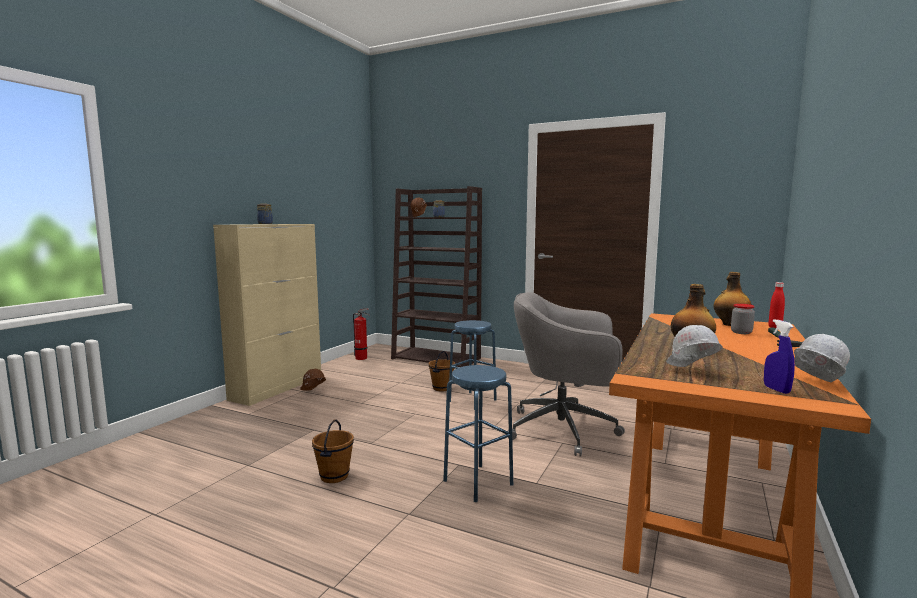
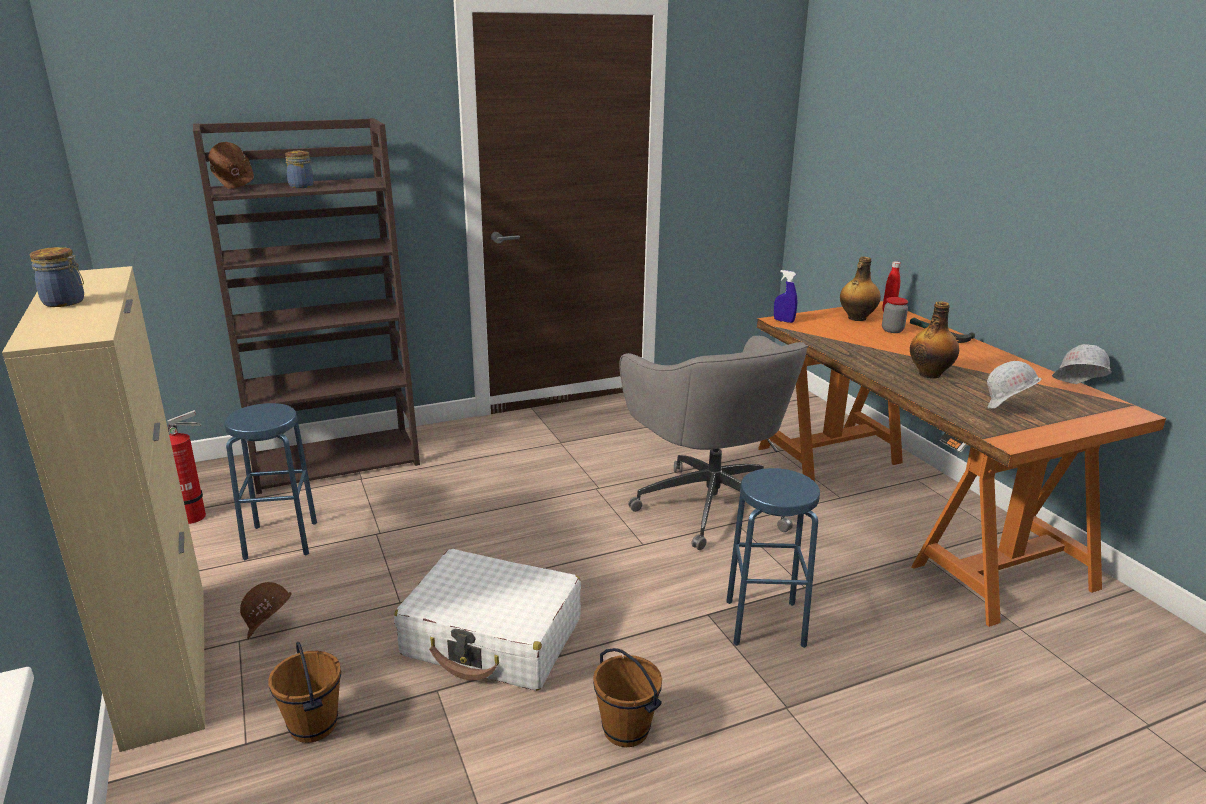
camera: 50 degrees left, 15 degrees up
brown bucket [429,351,455,392] -> brown bucket moved to [268,642,341,743]
blue stool [449,320,497,410] -> blue stool moved to [224,403,317,560]
grey office chair [508,292,625,457] -> grey office chair turned 75 degrees counterclockwise [619,336,808,550]
blue spray bottle [764,319,795,394] -> blue spray bottle moved to [774,270,797,323]
none -> white suitcase [394,549,581,691]

